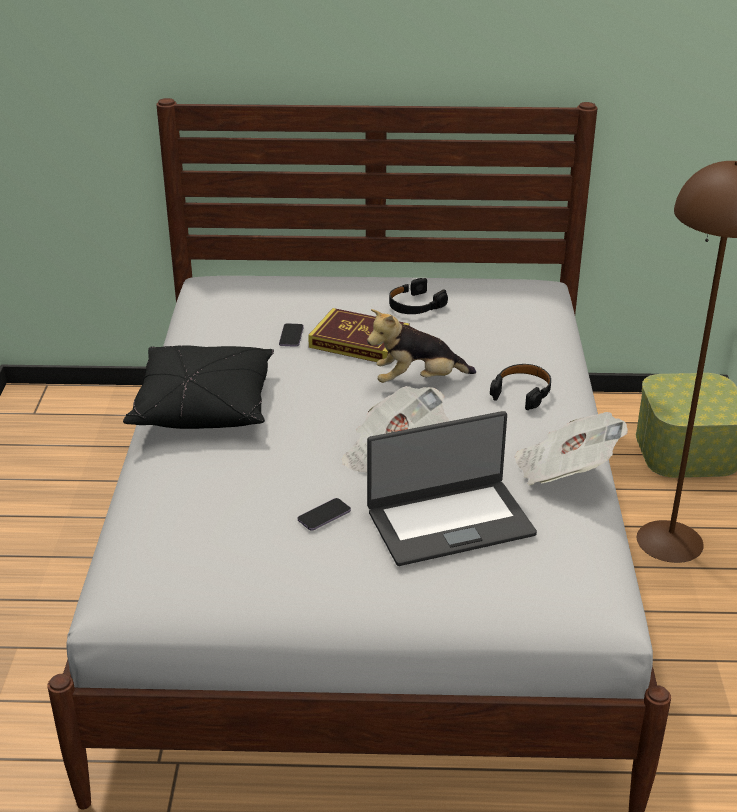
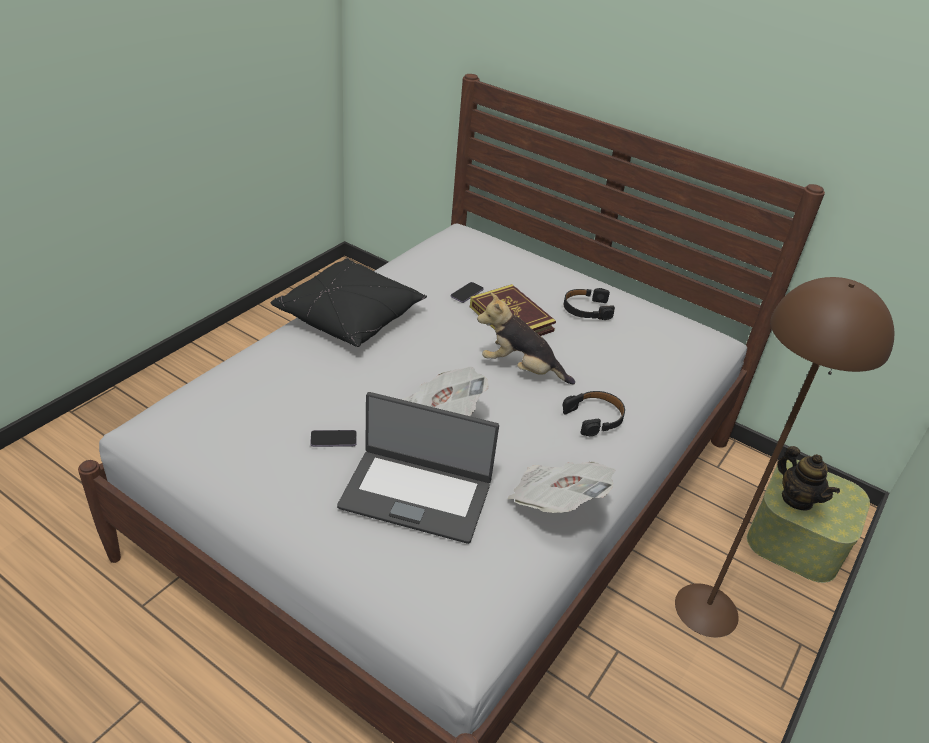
camera: 30 degrees right, 5 degrees up
none -> teapot [777,446,840,511]

